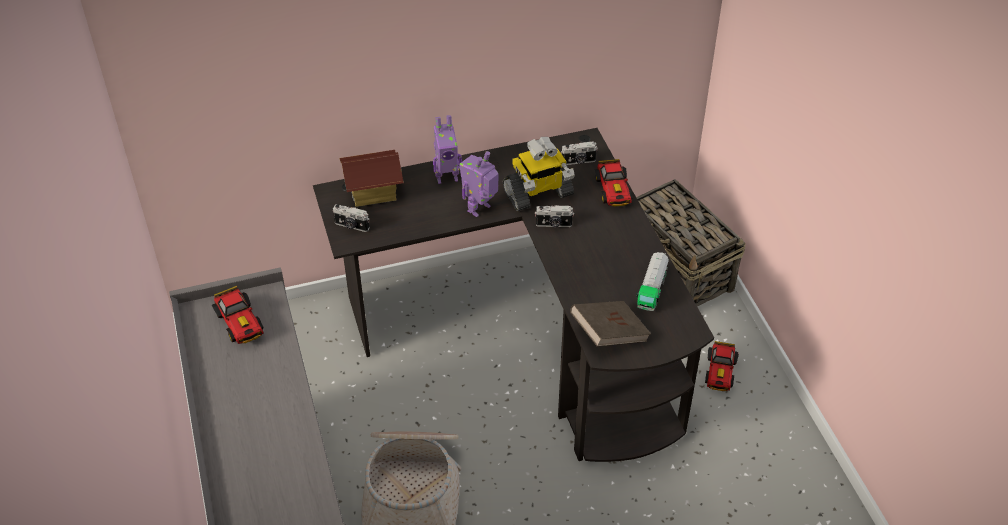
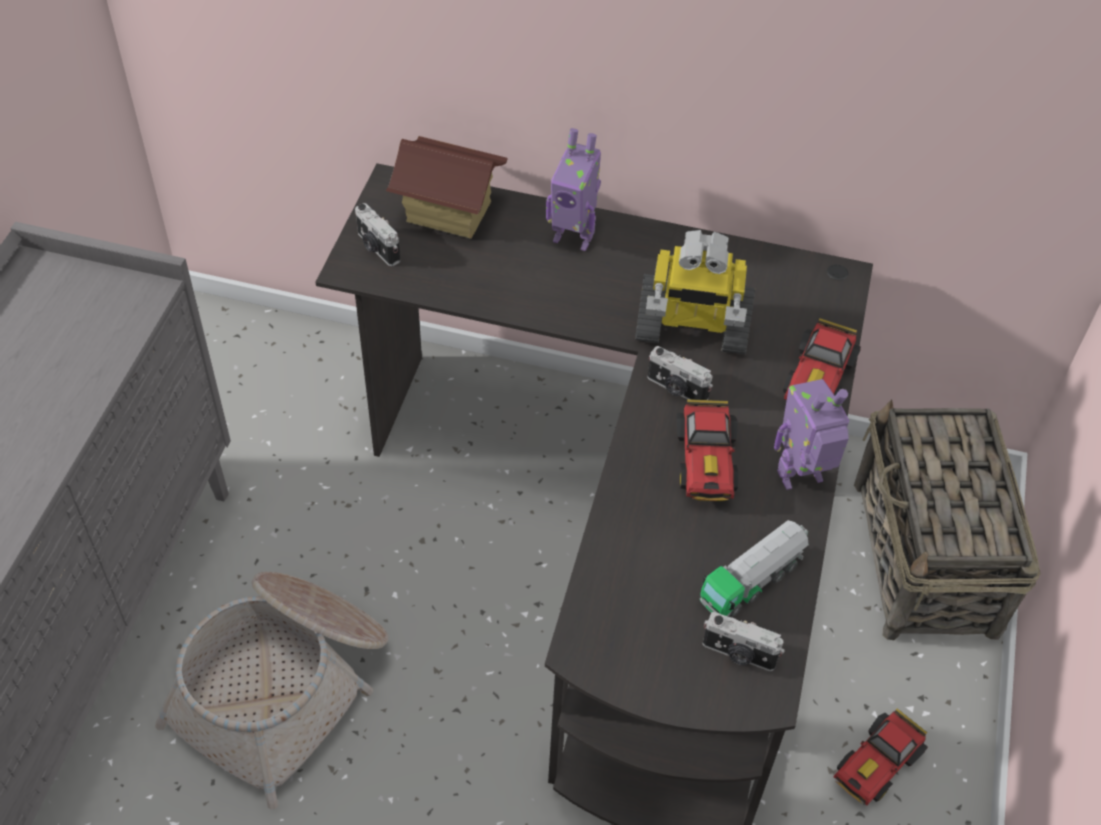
camera: 30 degrees right, 5 degrees up
toy car [212,286,264,344] -> toy car moved to [676,399,738,501]
toy robot [459,151,499,217] -> toy robot moved to [774,379,849,490]
camera [561,141,598,165] -> camera moved to [703,612,785,671]
brown book [570,301,651,347] -> none

